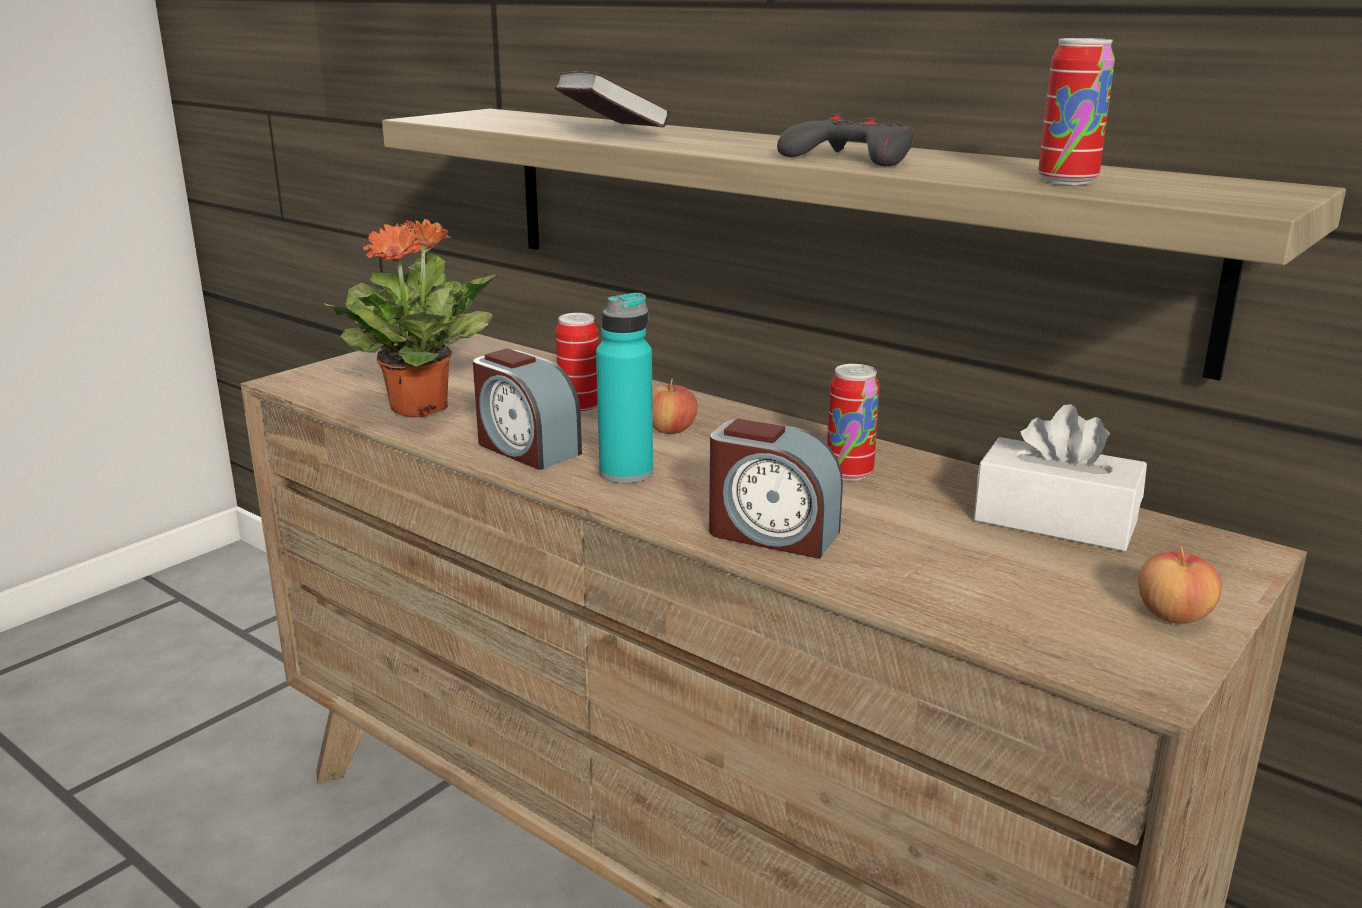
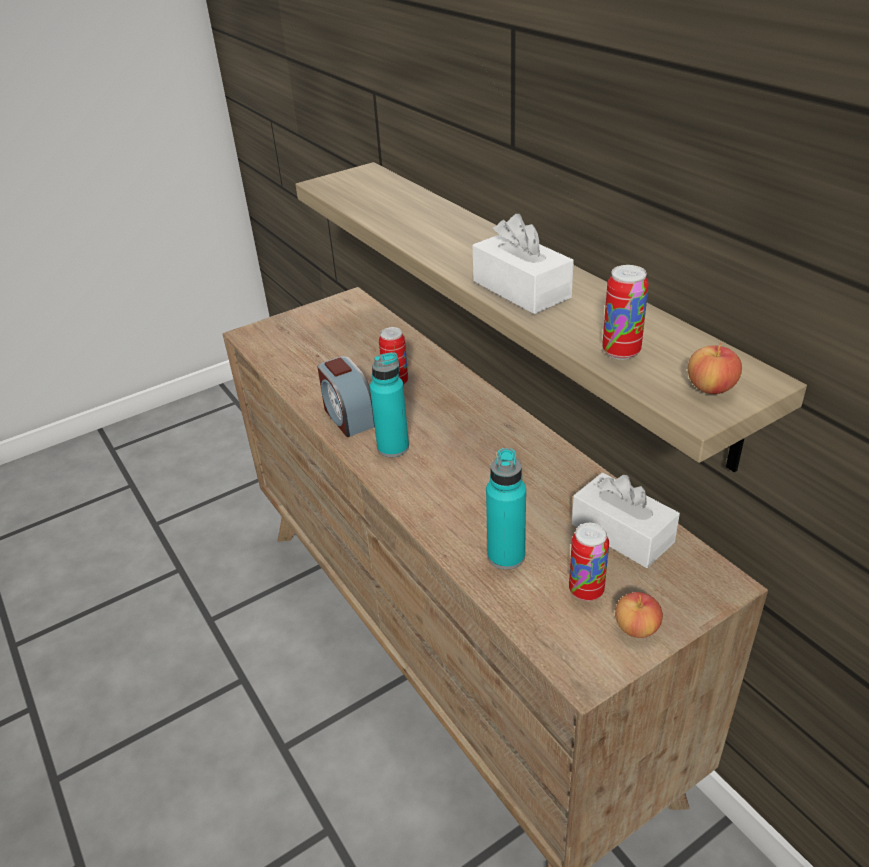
camera: 20 degrees right, 15 degrees up
potted plant [323,219,496,417] -> none
book [554,71,670,127] -> none
apple [652,379,697,434] -> apple moved to [688,343,742,394]
alarm clock [709,419,843,559] -> none
grey game controller [777,113,915,166] -> white tissue box [473,214,574,314]
can [827,364,880,481] -> can moved to [569,523,609,601]
none -> turquoise bottle [486,448,526,570]

